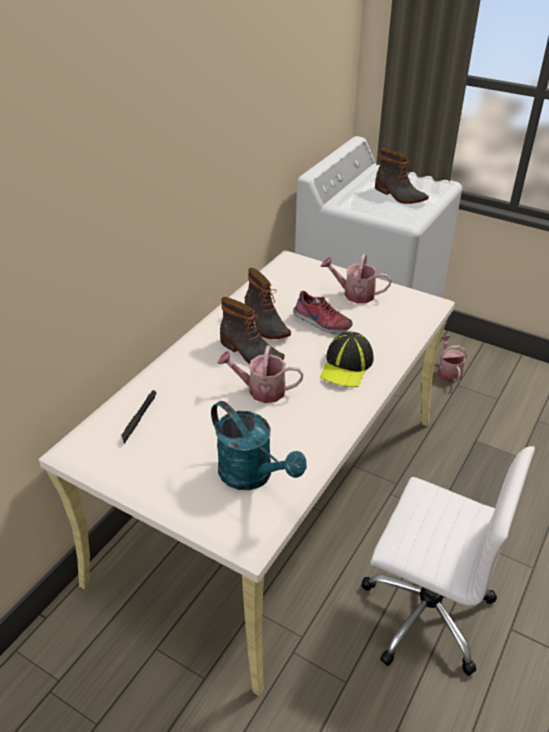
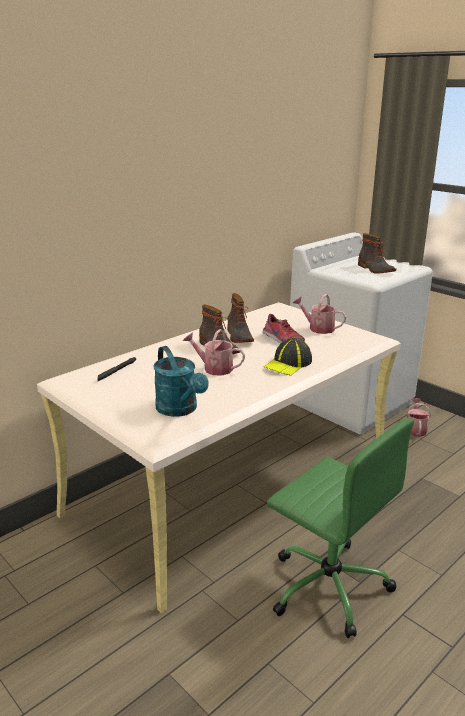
camera: 15 degrees right, 15 degrees down
white office chair [361,446,535,676] -> green office chair [267,418,414,638]

